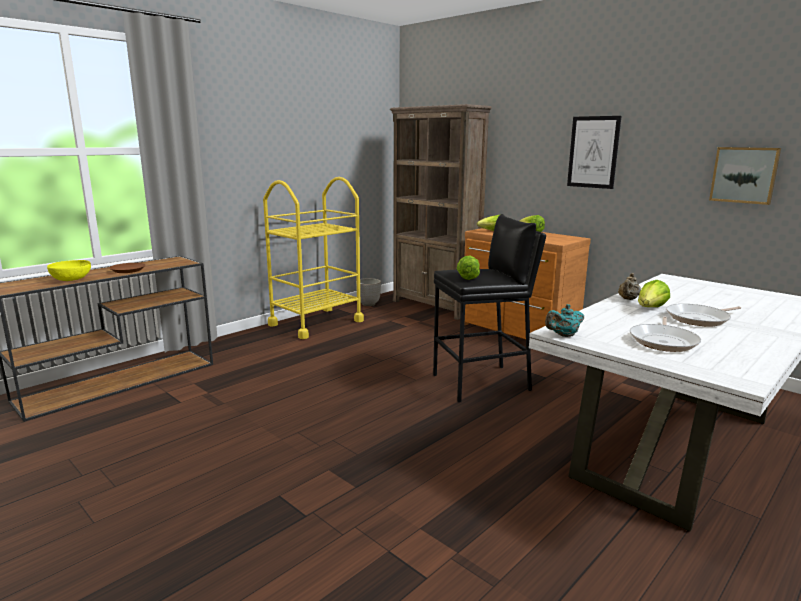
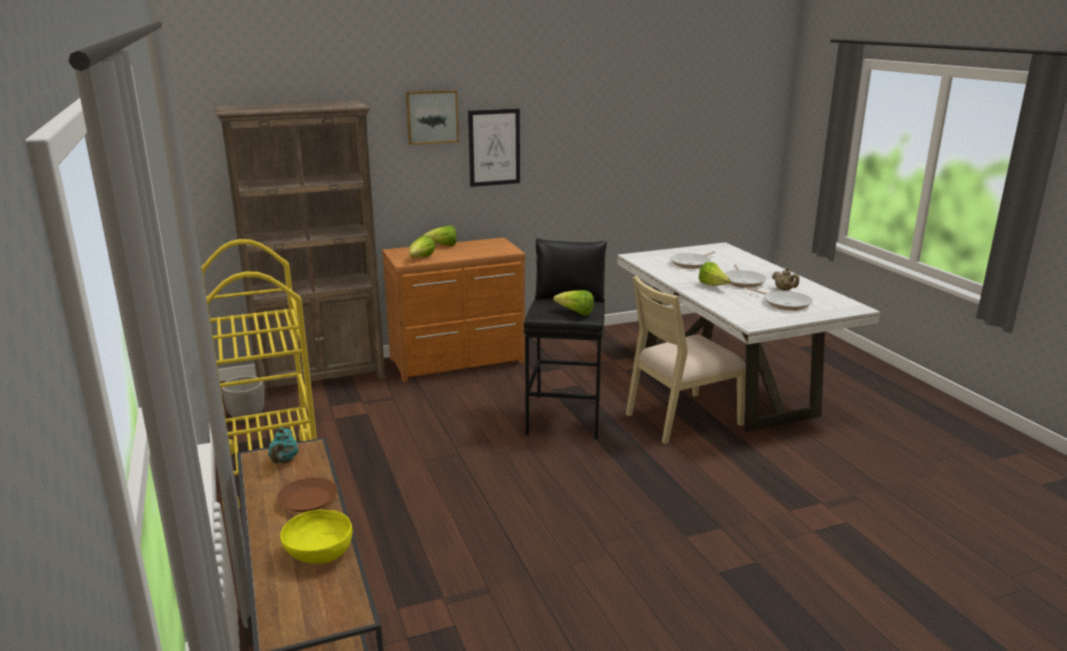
camera: 65 degrees left, 5 degrees up
turquoise teapot [545,304,584,337] -> turquoise teapot moved to [268,427,298,464]
beige teapot [618,273,641,300] -> beige teapot moved to [772,268,799,291]
picture [709,147,781,205] -> picture moved to [406,90,459,145]
none -> beige chair [626,276,746,444]
none -> frying pan [670,251,715,269]

